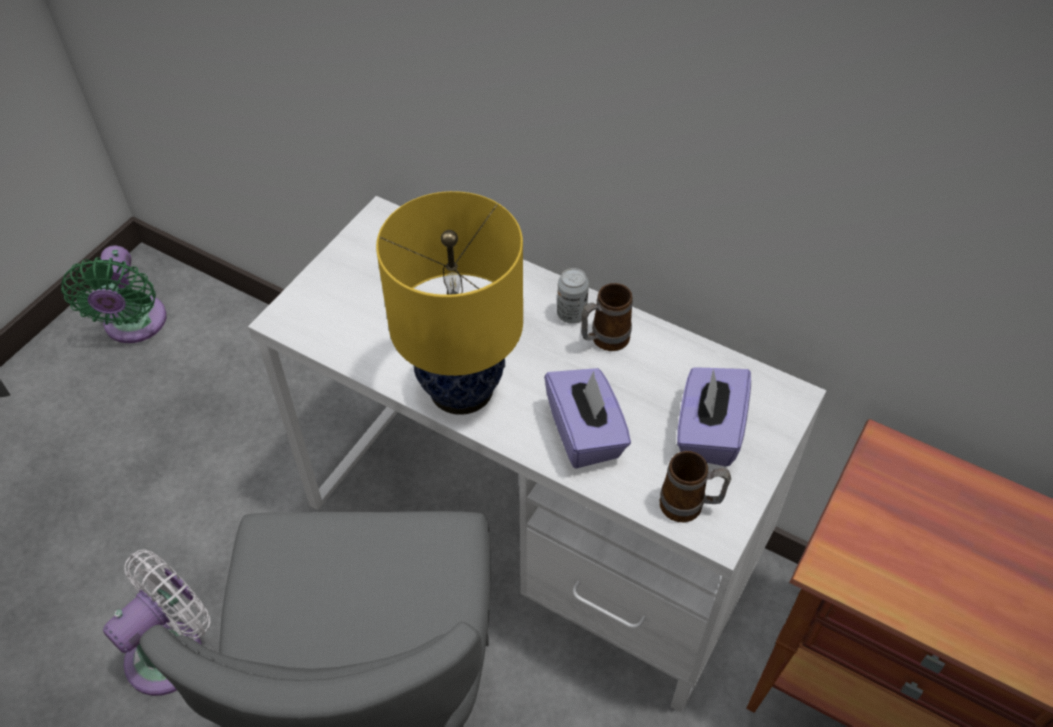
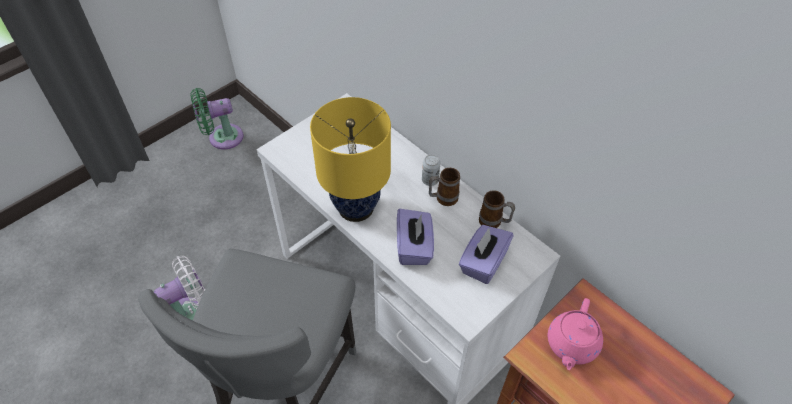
camera: 15 degrees right, 0 degrees up
green fan [61,245,167,343] -> green fan turned 60 degrees clockwise [190,88,243,150]
mug [660,451,731,522] -> mug moved to [479,190,515,228]
none -> pink teapot [548,298,603,370]

